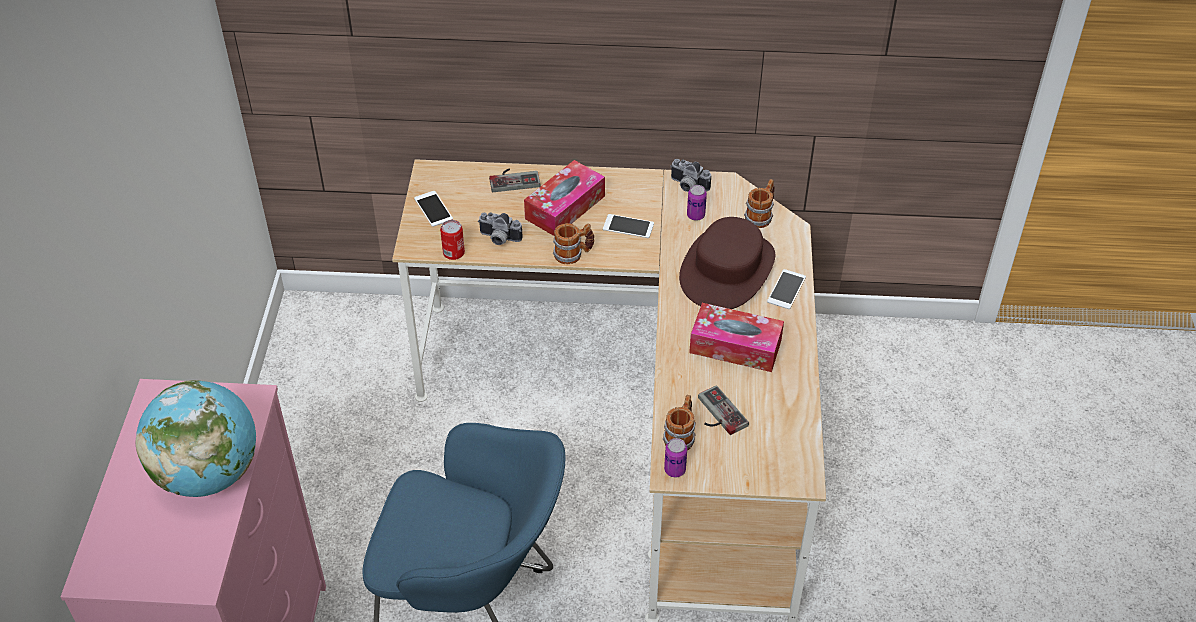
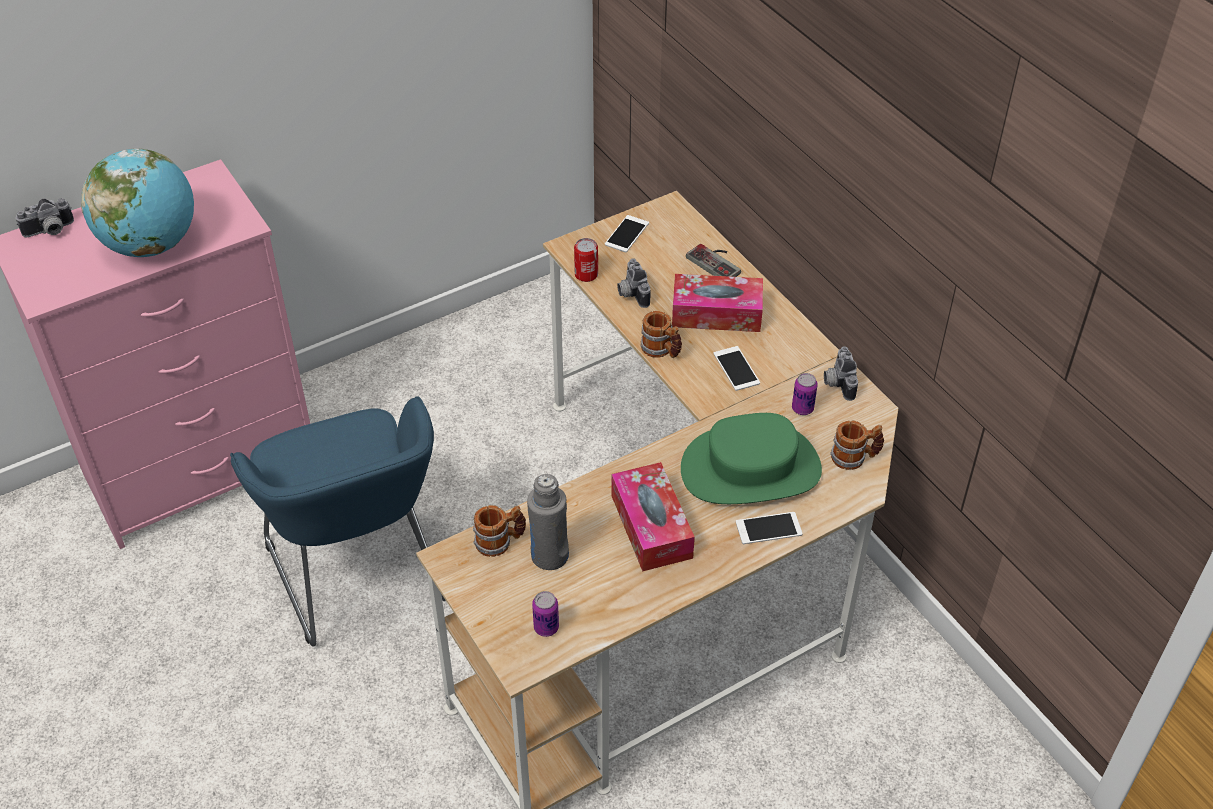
camera: 55 degrees right, 0 degrees up
can [664,438,687,477] -> can moved to [532,591,559,637]
brown hat [679,217,775,309] -> green hat [681,413,822,504]
game controller [698,385,749,435] -> grey bottle [527,474,569,570]
none -> camera [16,198,74,237]

